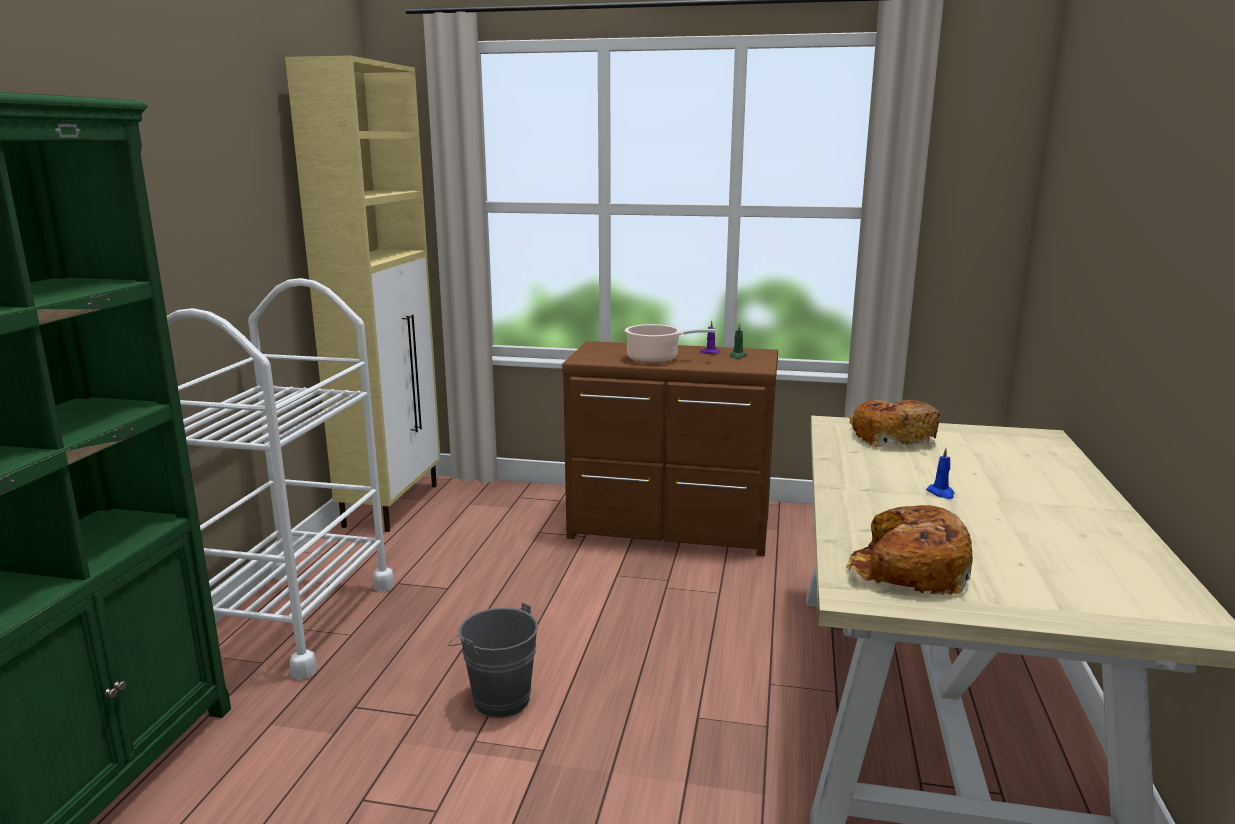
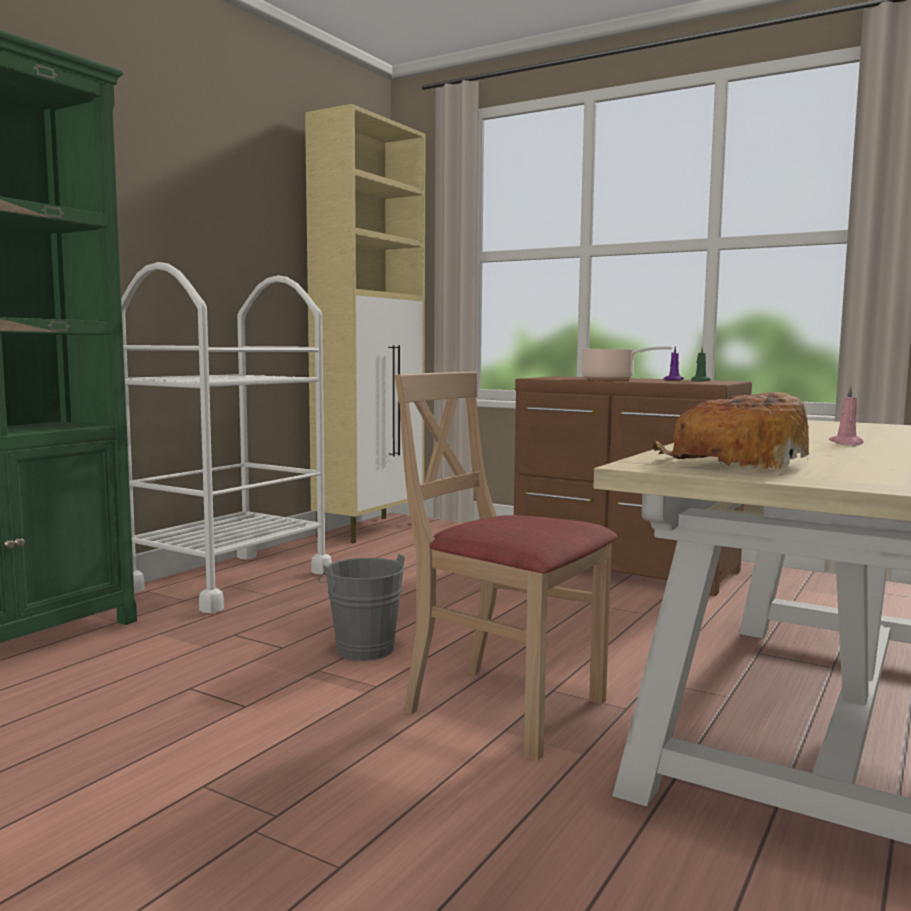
camera: 20 degrees right, 10 degrees down
bread [849,400,940,447] -> none
blue candle [926,448,954,499] -> pink candle [829,385,863,445]
none -> beige chair [395,371,617,761]

